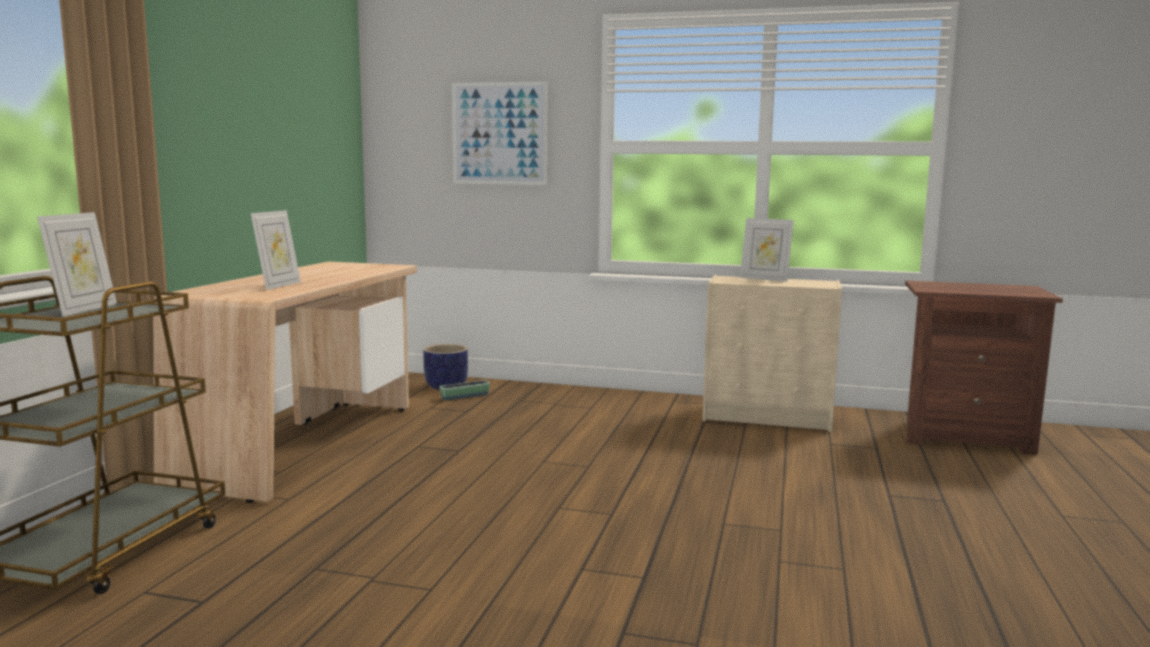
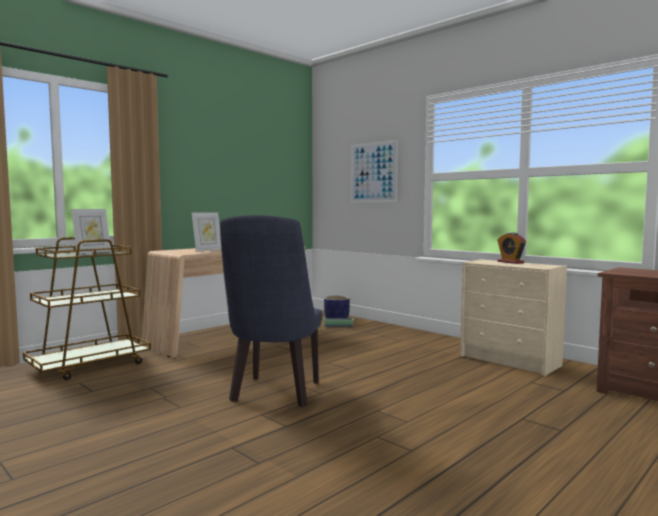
camera: 30 degrees right, 5 degrees down
picture frame [740,218,794,282] -> alarm clock [497,232,526,264]
none -> blue chair [220,215,322,407]

